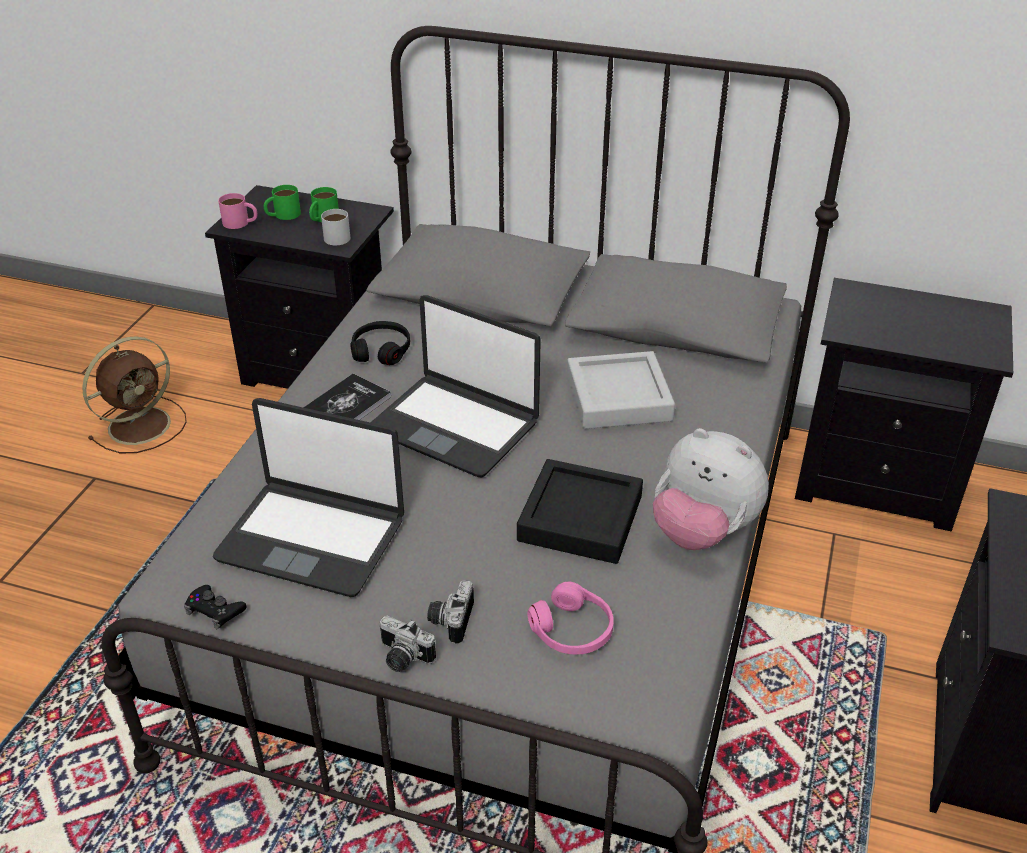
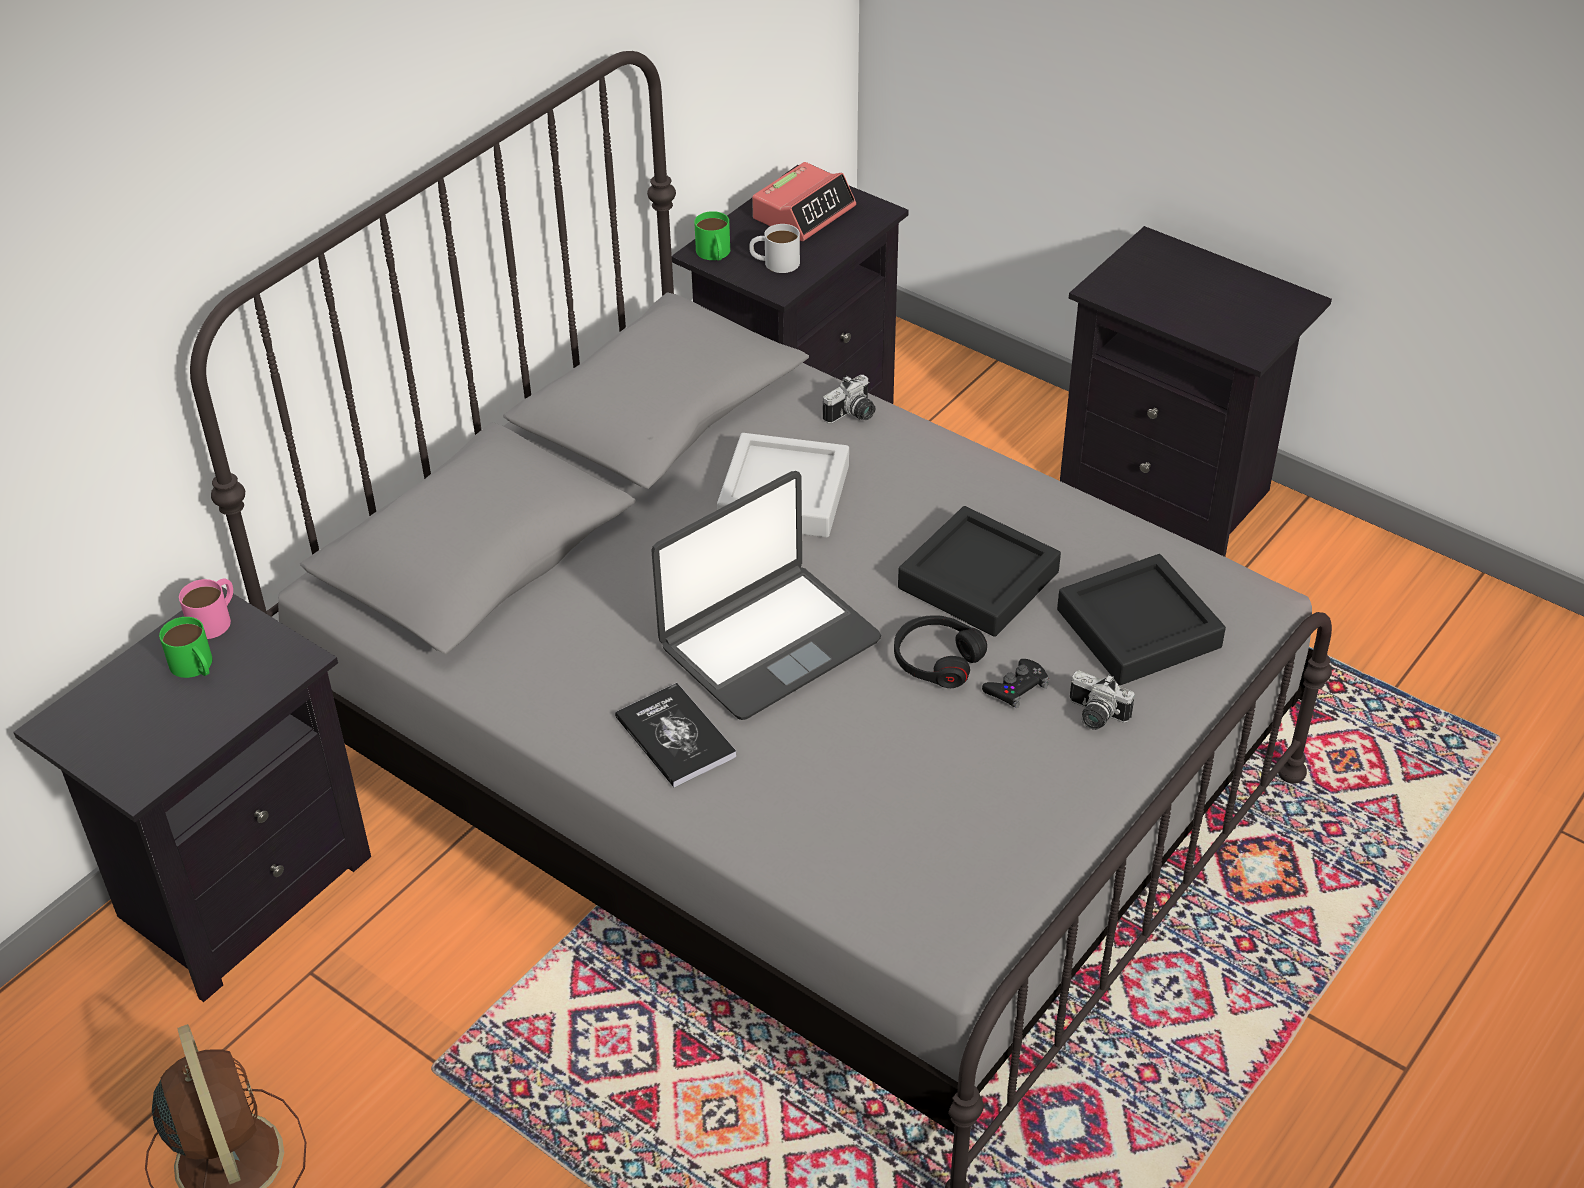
camera: 70 degrees left, 5 degrees up
black game controller [184,585,246,629] -> black game controller moved to [982,659,1049,708]
laptop [213,398,404,597] -> none
pink mug [218,193,257,229] -> pink mug moved to [179,578,233,639]
green mug [264,185,301,220] -> green mug moved to [694,211,730,261]
white mug [321,209,350,245] -> white mug moved to [749,224,800,273]
black headphones [350,321,410,365] -> black headphones moved to [894,615,987,688]
camera [379,616,436,672] -> camera moved to [823,375,875,424]
pink headphones [527,582,614,655] -> black tray [1057,554,1226,685]
plush toy [653,428,769,550] -> none
none -> alarm clock [752,162,856,241]

